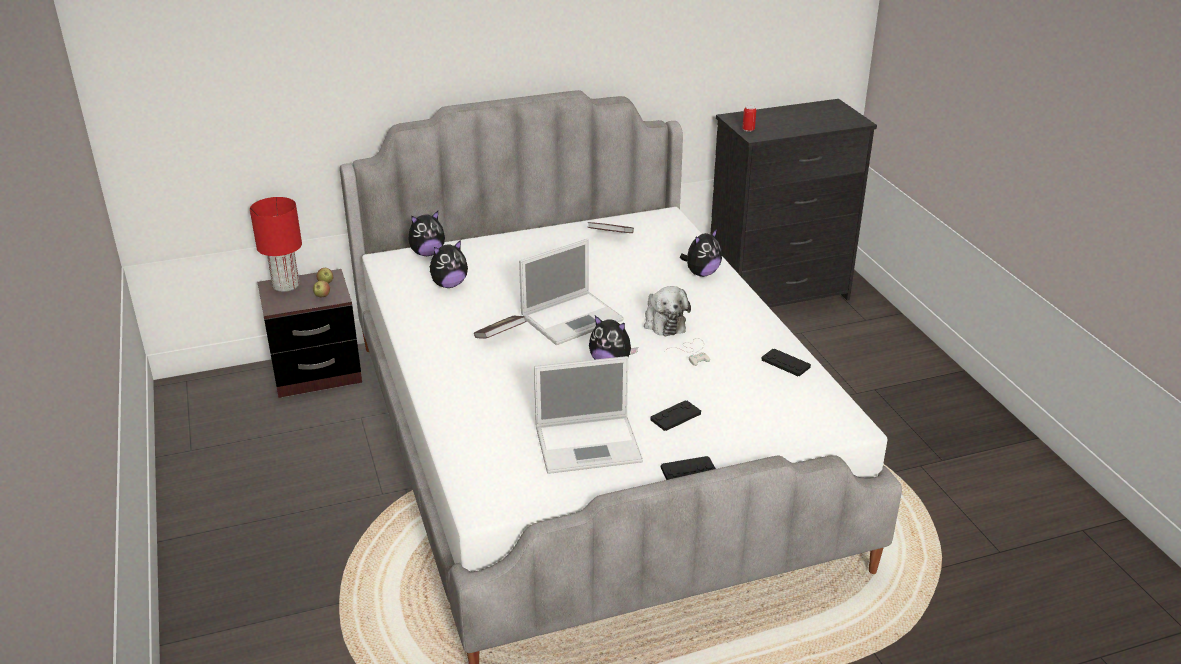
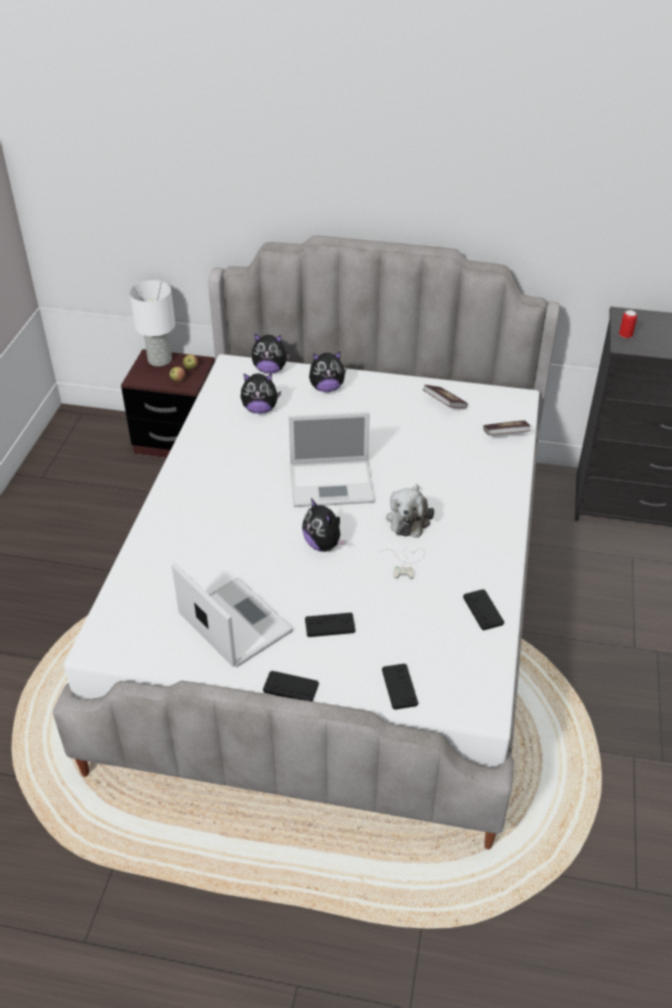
camera: 30 degrees right, 10 degrees up
red table lamp [250,197,302,292] -> white table lamp [129,280,175,367]
book [474,316,527,339] -> book moved to [483,421,531,435]
laptop [534,356,643,474] -> laptop turned 150 degrees counterclockwise [171,562,293,667]
plush toy [680,229,722,277] -> plush toy moved to [309,351,346,392]
none -> black game controller [382,663,418,710]

